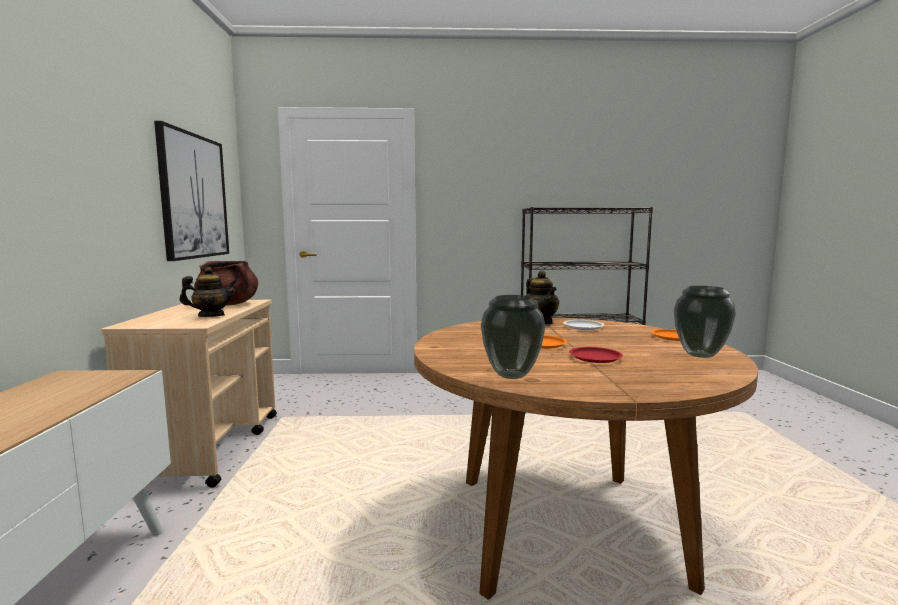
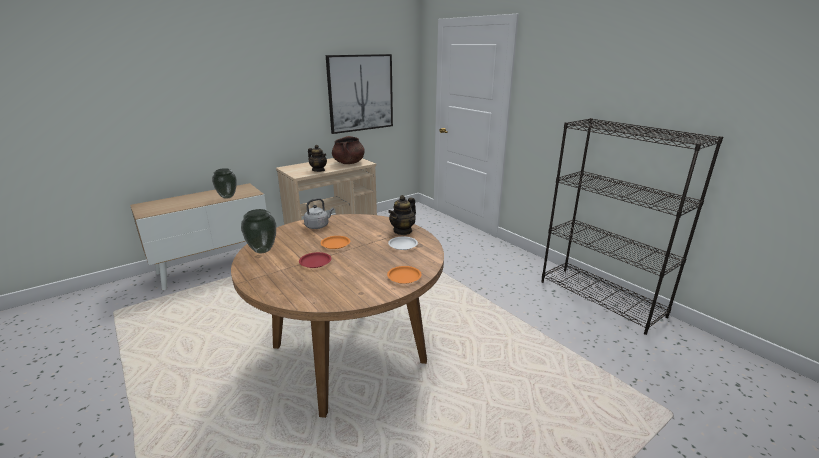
camera: 55 degrees right, 15 degrees up
vase [674,286,736,358] -> vase moved to [212,168,237,199]
none -> grey kettle [304,198,334,229]

